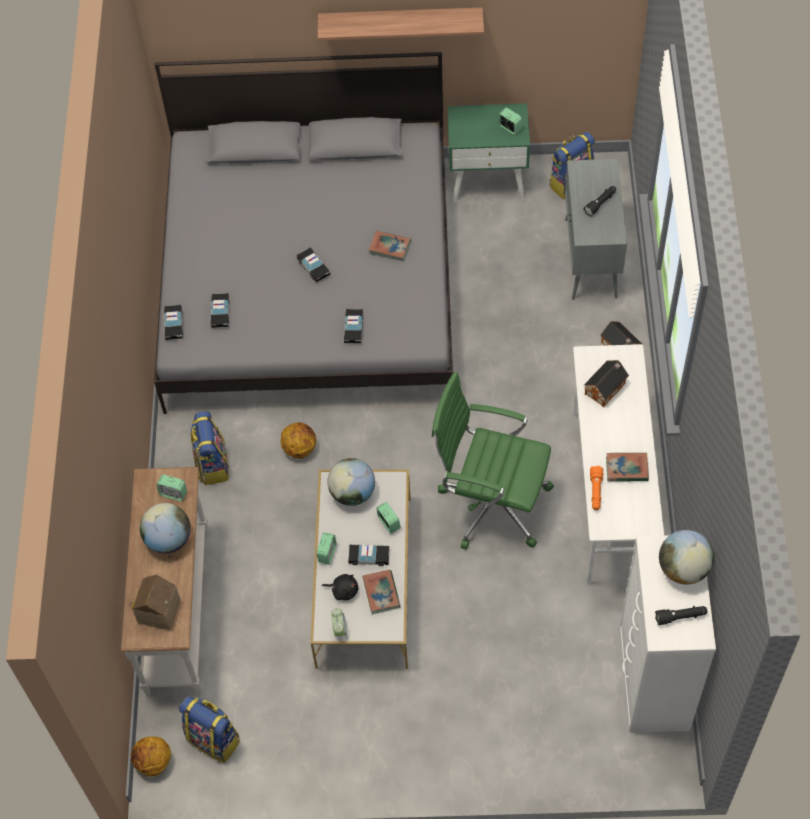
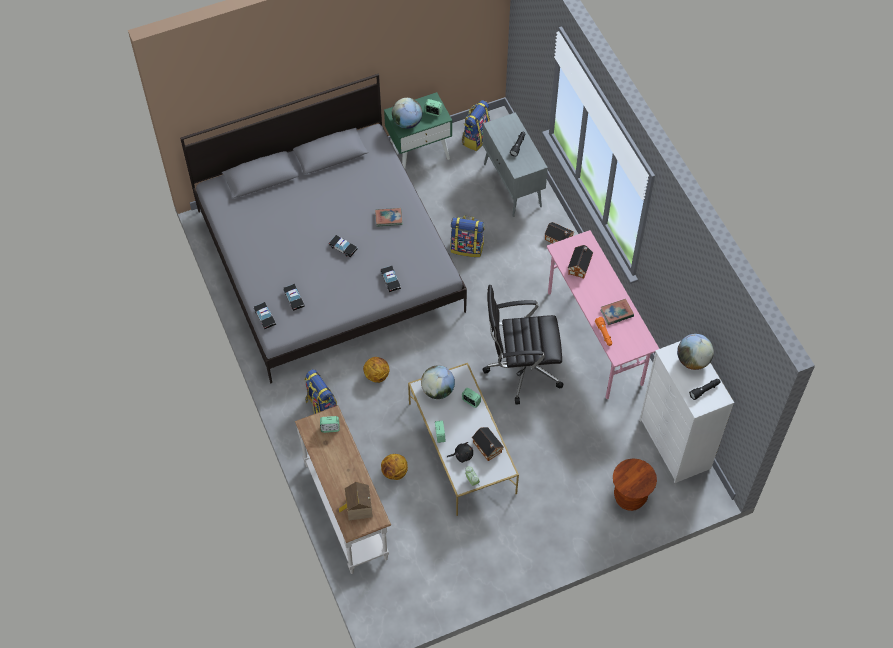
camera: 25 degrees left, 0 degrees up
basketball [131,736,171,777] -> basketball moved to [381,454,408,480]
globe [140,503,191,554] -> globe moved to [392,98,422,129]
backpack [179,696,240,763] -> backpack moved to [451,216,484,257]
shelf [318,8,484,40] -> none
toy car [348,545,390,566] -> none
book [362,570,401,614] -> toy house [472,427,504,461]
green office chair [431,372,554,550] -> black office chair [482,285,564,404]
white desk [573,344,664,584] -> pink desk [547,230,659,399]
none -> brown stool [613,458,657,511]

